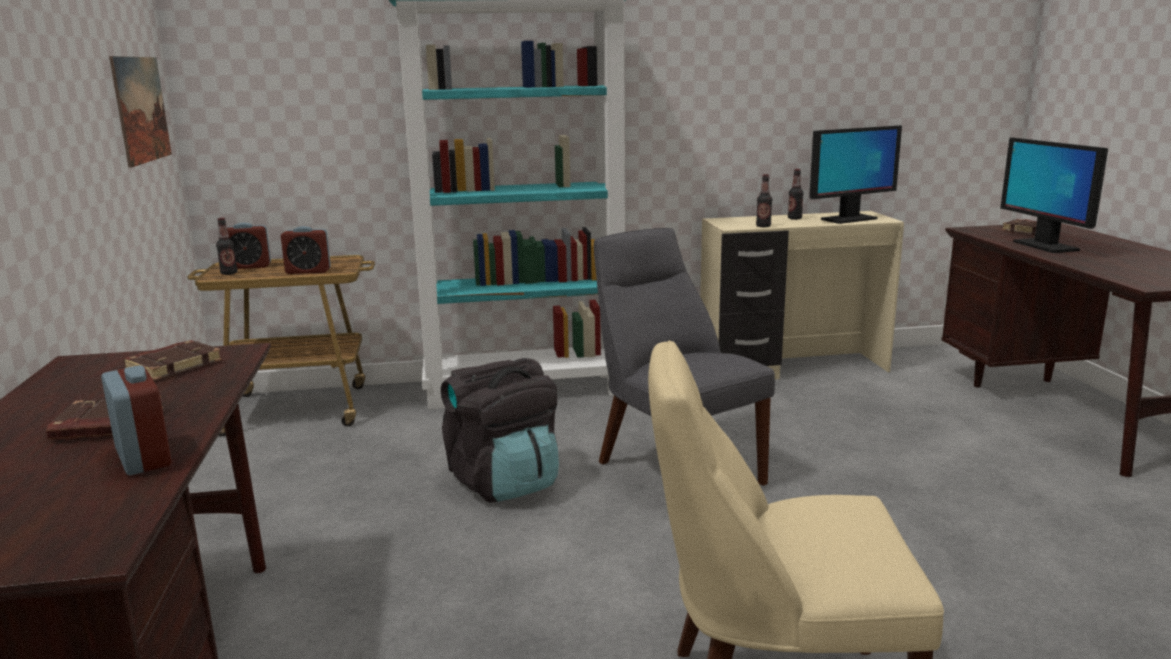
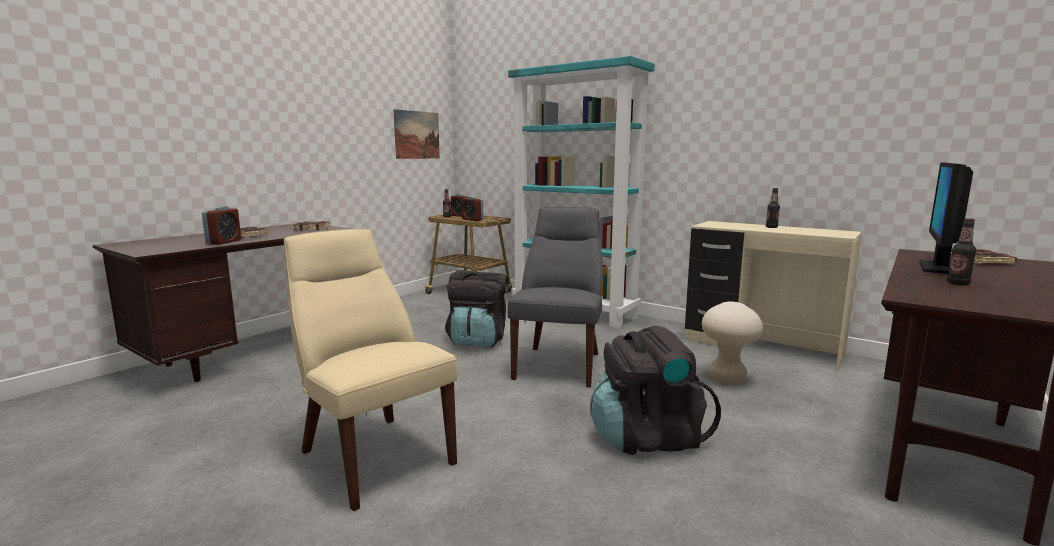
camera: 45 degrees right, 5 degrees down
bottle [756,174,772,227] -> bottle moved to [947,218,976,285]
monitor [809,125,902,224] -> none
none -> black backpack [590,325,721,455]
none -> beige stool [702,302,763,385]

